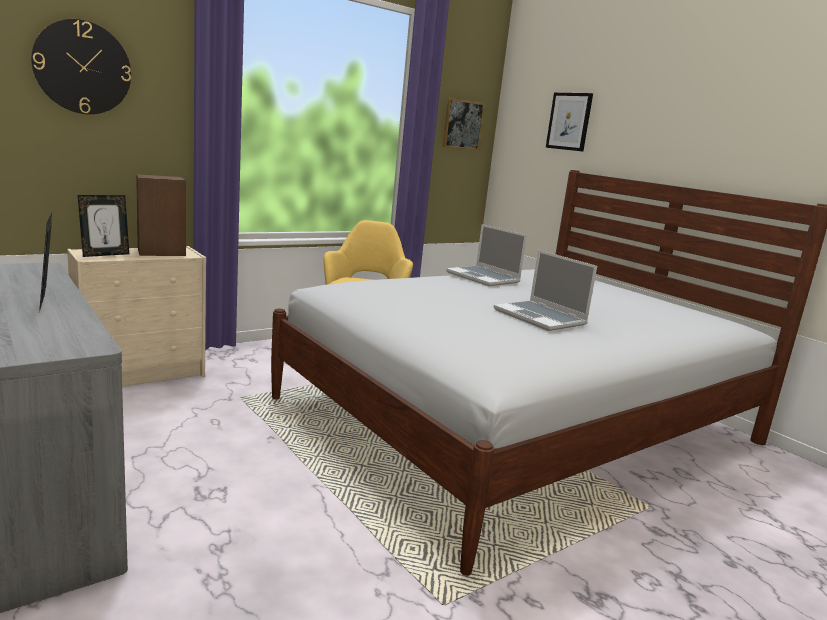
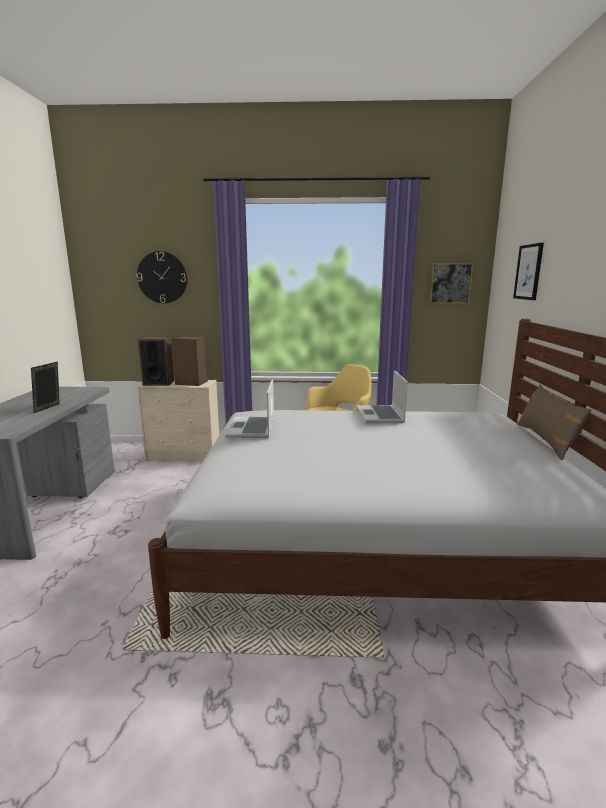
camera: 40 degrees right, 0 degrees up
picture frame [78,195,129,257] -> speaker [138,337,174,386]
laptop [494,250,597,331] -> laptop moved to [225,379,274,438]
none -> brown pillow [517,384,592,460]

